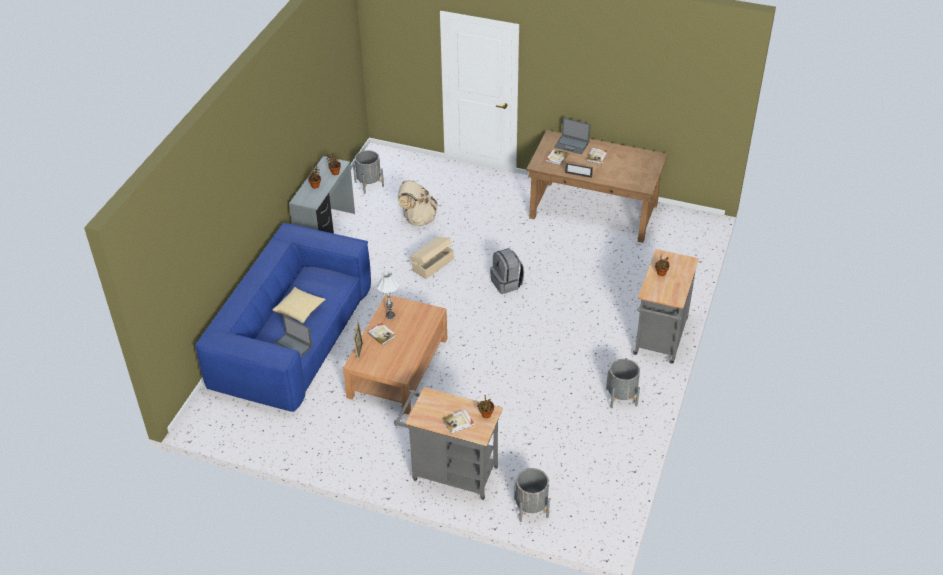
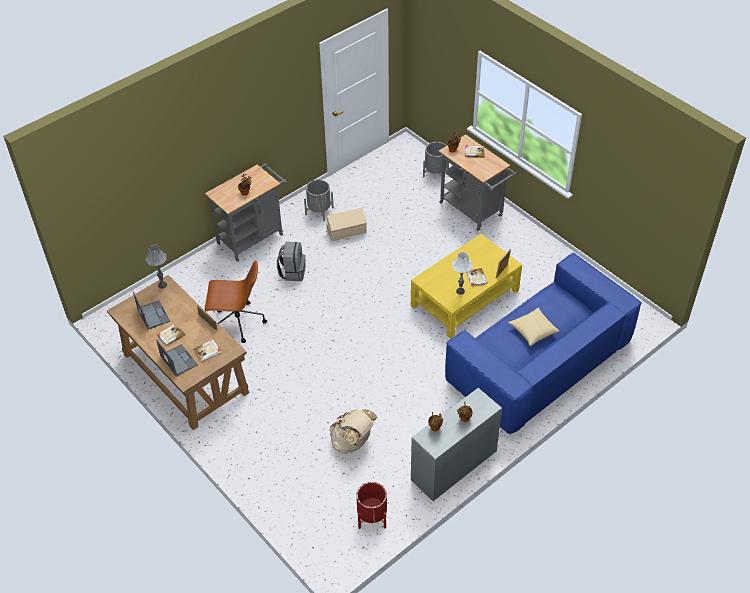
camera: 150 degrees left, 5 degrees up
laptop [275,315,312,358] -> laptop moved to [133,292,170,330]
brown coffee table [343,294,447,415] -> yellow coffee table [411,234,522,339]
grey planter [353,150,384,194] -> red planter [356,482,387,529]
beige storage box [410,237,454,279] -> beige storage box moved to [326,208,367,241]
grey backpack [490,248,524,294] -> grey backpack moved to [277,242,306,281]
none -> grey table lamp [145,245,167,289]
none -> brown office chair [204,260,267,343]

